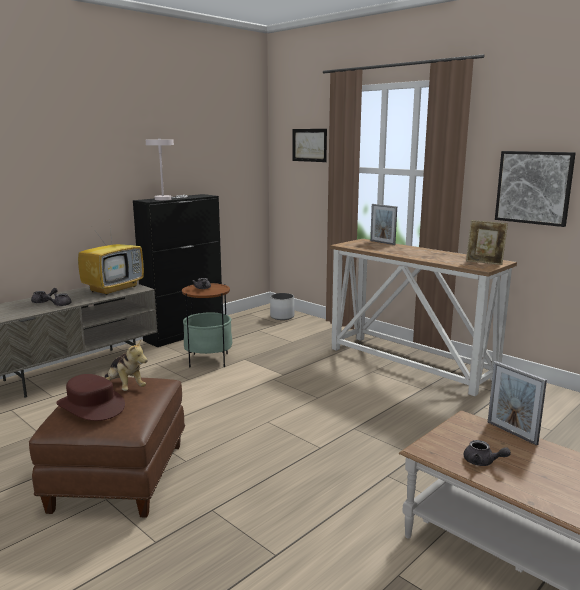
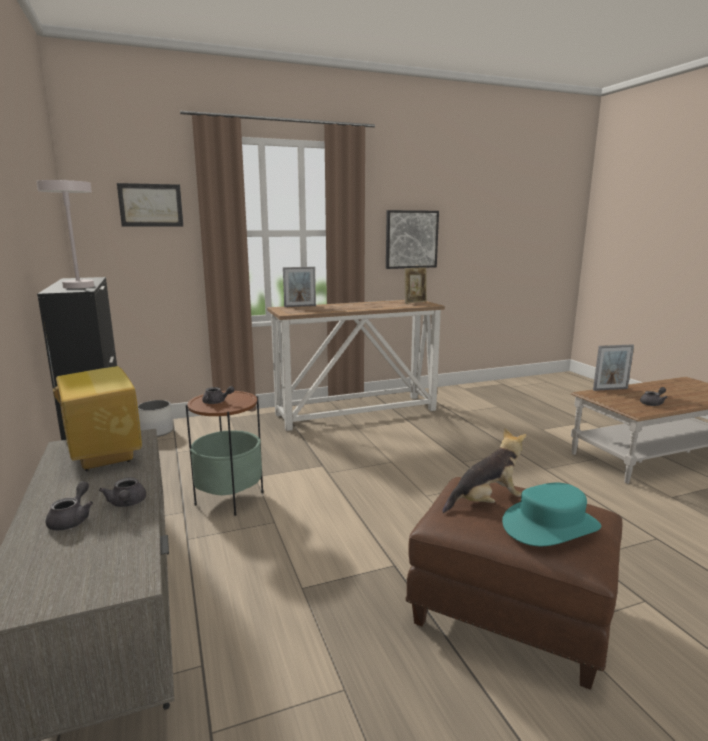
camera: 65 degrees left, 0 degrees up
brown hat [56,374,125,421] -> turquoise hat [502,483,601,546]

